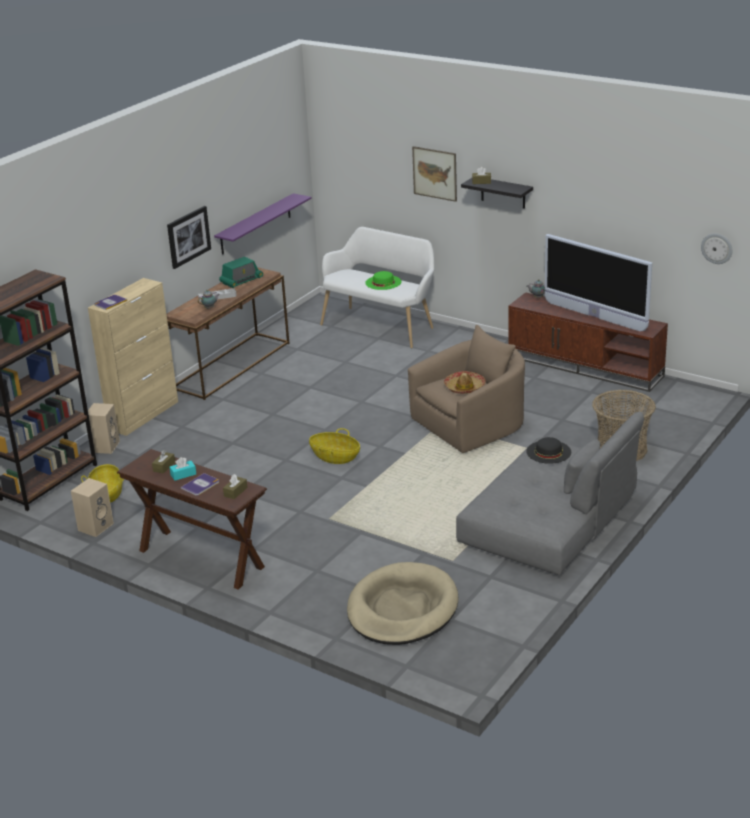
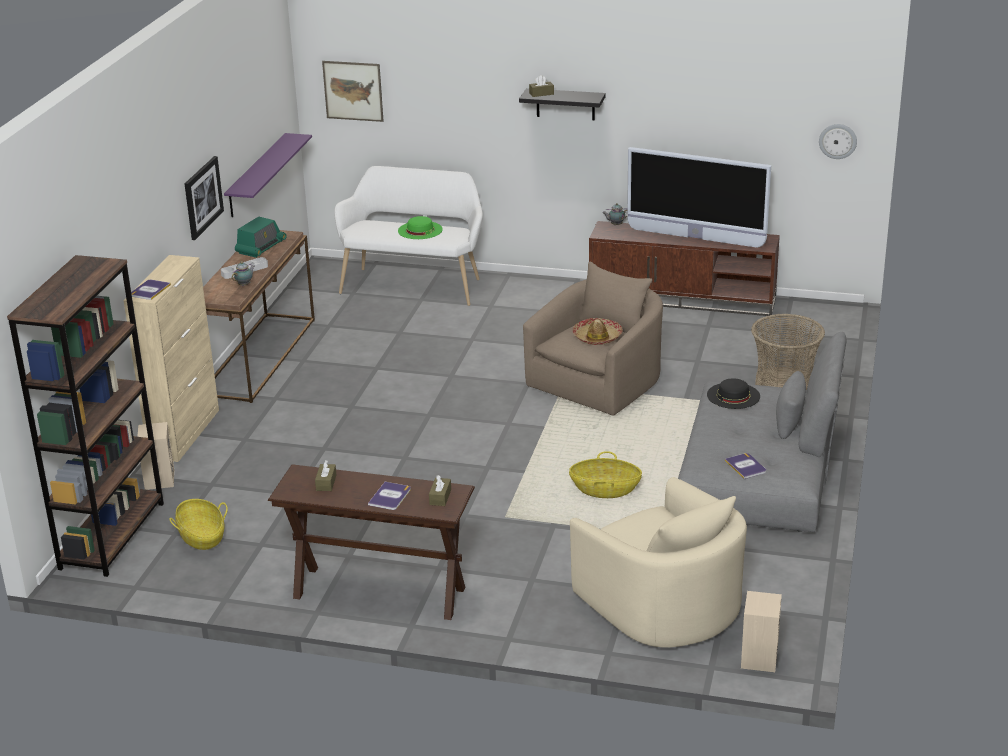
camera: 20 degrees left, 0 degrees up
beige speaker [71,478,114,537] -> beige speaker moved to [741,591,782,672]
turquoise tissue box [170,457,196,481] -> none
basket [309,428,360,464] -> basket moved to [569,451,642,498]
beige dog bed [347,562,459,645] -> beige armchair [570,477,747,648]
picture [412,146,457,202] -> picture moved to [322,61,384,122]
none -> book [725,453,766,479]

